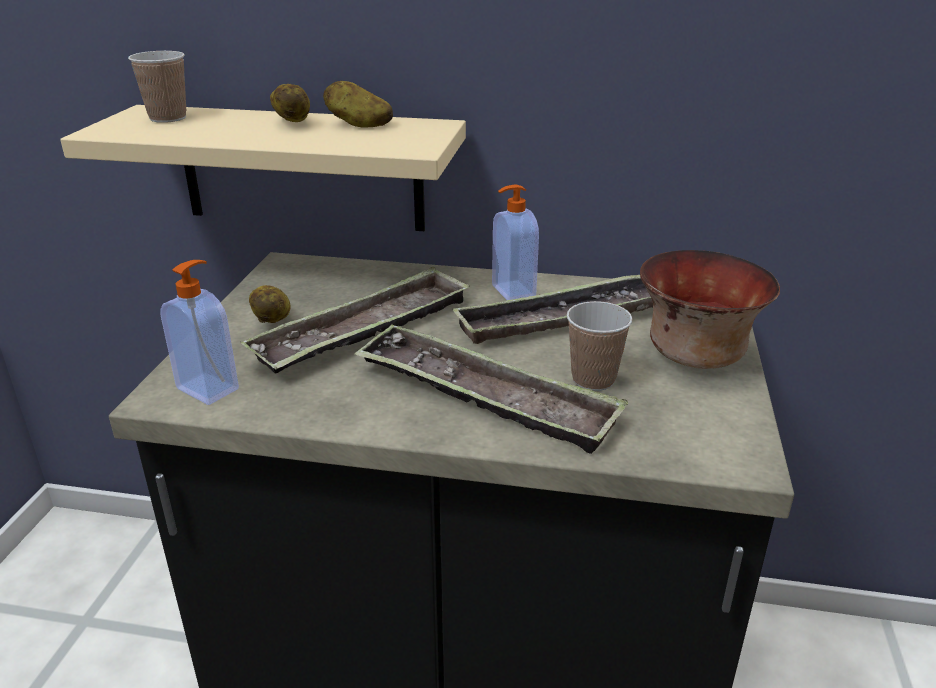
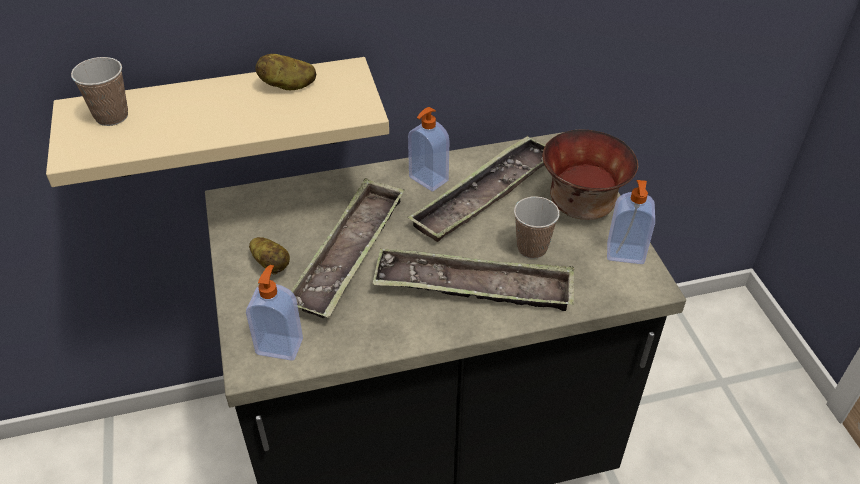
camera: 25 degrees left, 15 degrees up
potato [270,84,310,122] -> none
none -> soap dispenser [607,180,655,264]

